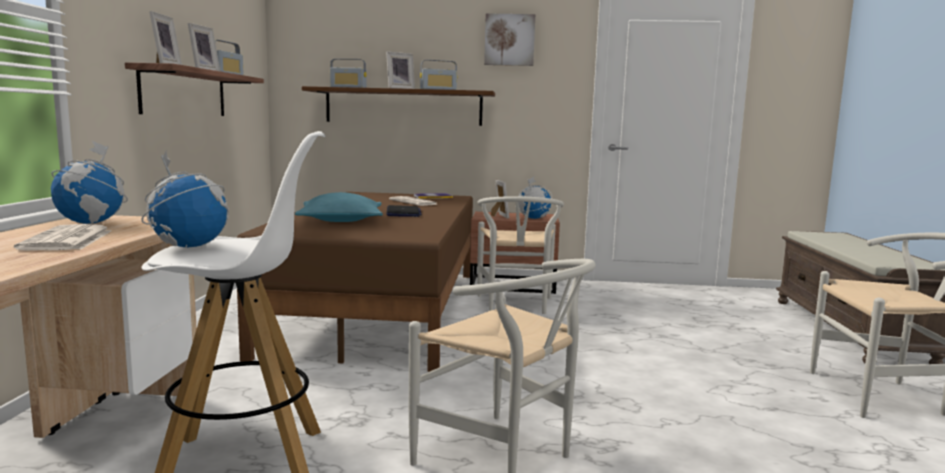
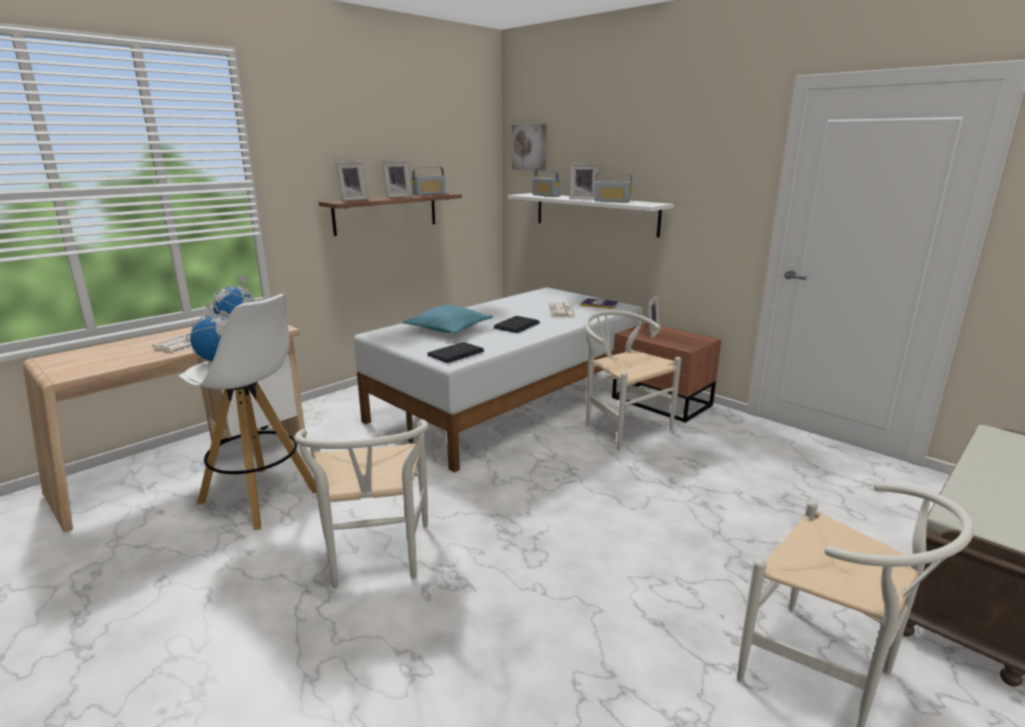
camera: 40 degrees right, 10 degrees up
brown bed [237,192,473,372] -> white bed [354,287,643,473]
brown shelf [302,86,495,126] -> white shelf [508,193,674,238]
white chair [477,196,564,314] -> white chair turned 105 degrees clockwise [585,310,681,451]
picture [484,13,535,66] -> picture moved to [512,124,547,171]
globe [518,176,552,219] -> none
none -> laptop [427,342,484,363]

